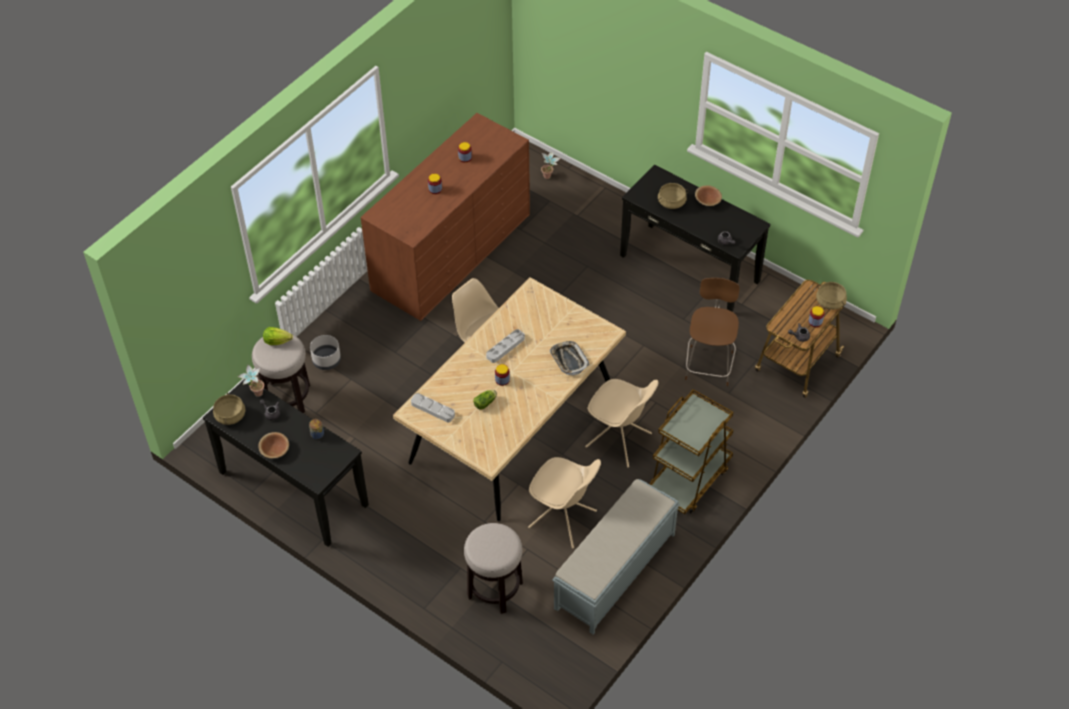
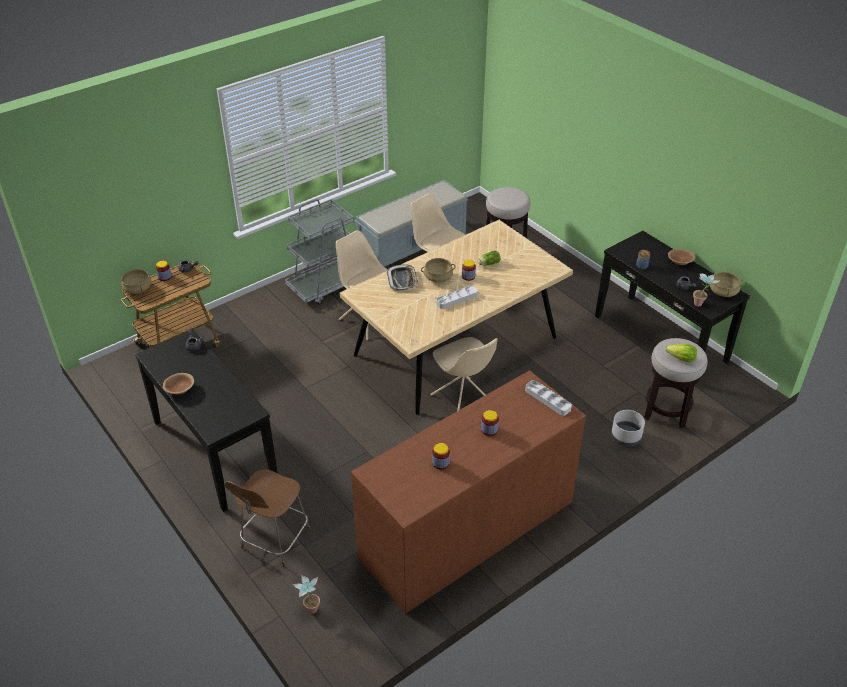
camera: 165 degrees left, 10 degrees down
grey tray [411,393,455,422] -> grey tray moved to [525,380,572,416]
brown cart [649,389,733,514] -> grey cart [285,199,354,305]
beige cooking pot [658,183,688,209] -> beige cooking pot moved to [421,258,455,283]
brown stool [685,278,740,386] -> brown stool moved to [225,469,311,567]

